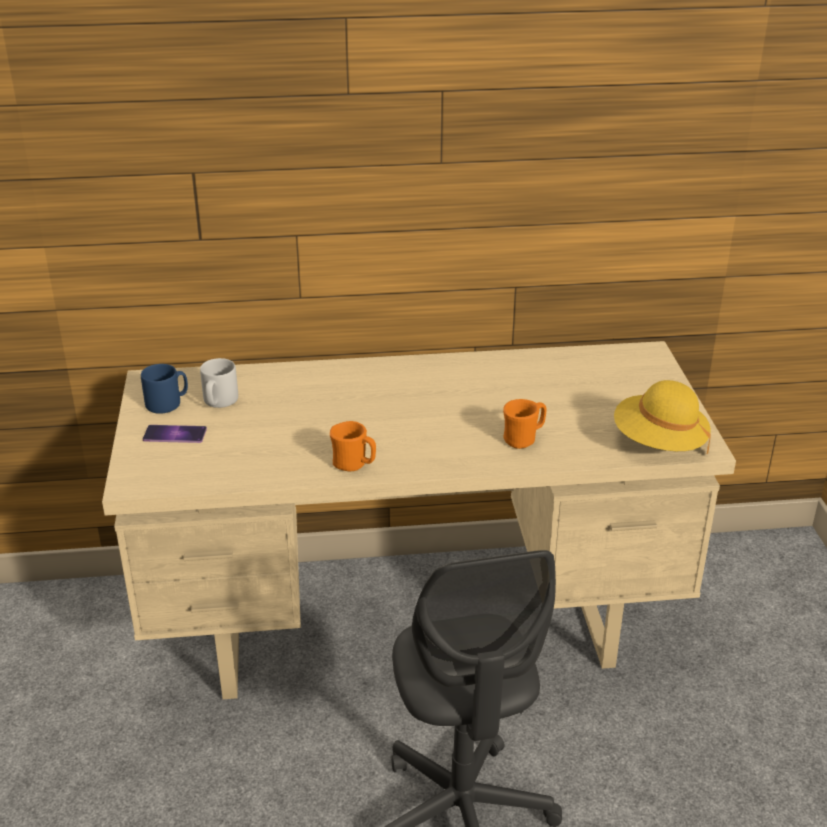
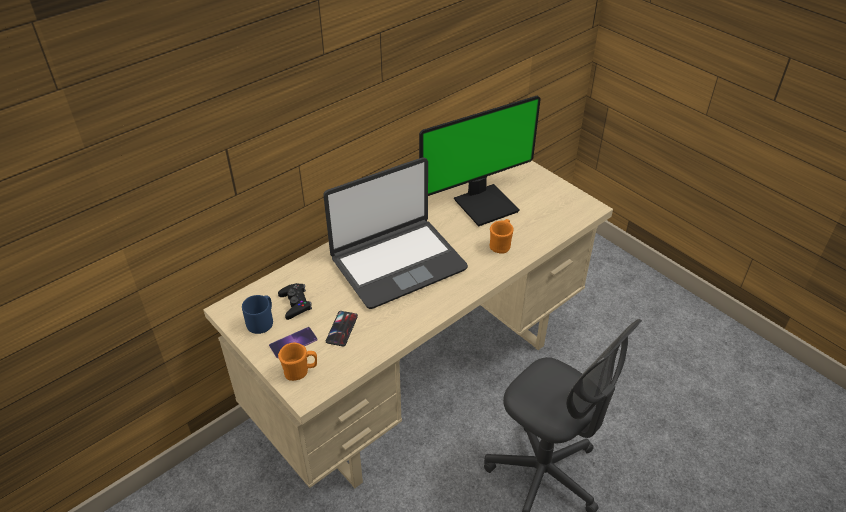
camera: 35 degrees left, 10 degrees up
grey mug [200,358,238,408] -> black game controller [278,283,312,320]
orange mug [330,421,376,471] -> orange mug moved to [278,343,317,381]
yellow hat [614,380,711,454] -> none
none -> laptop [323,158,468,309]
none -> phone [326,311,358,346]
none -> monitor [419,95,541,226]

